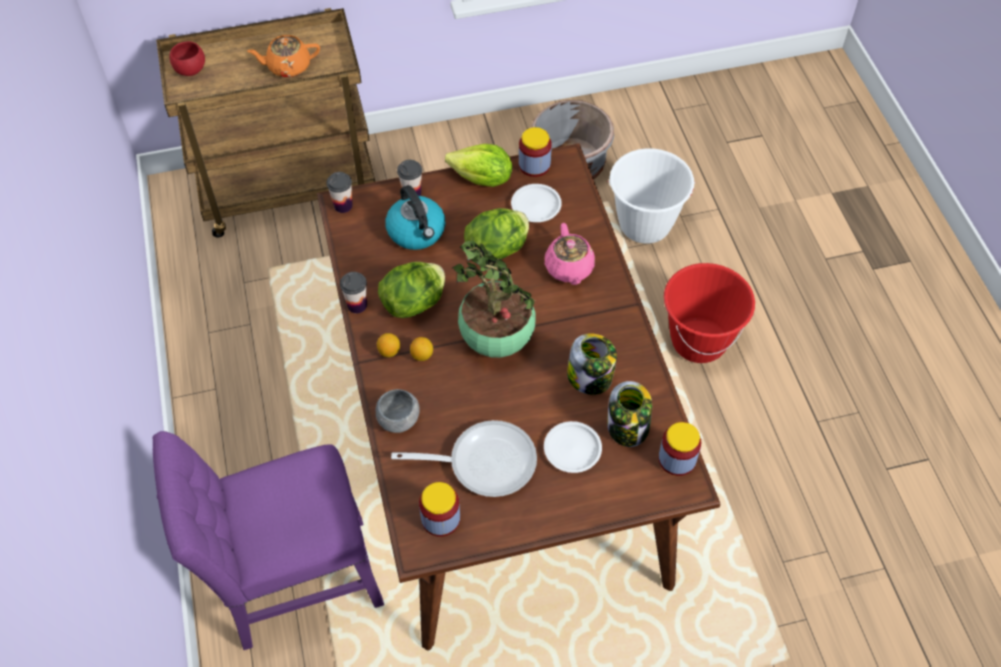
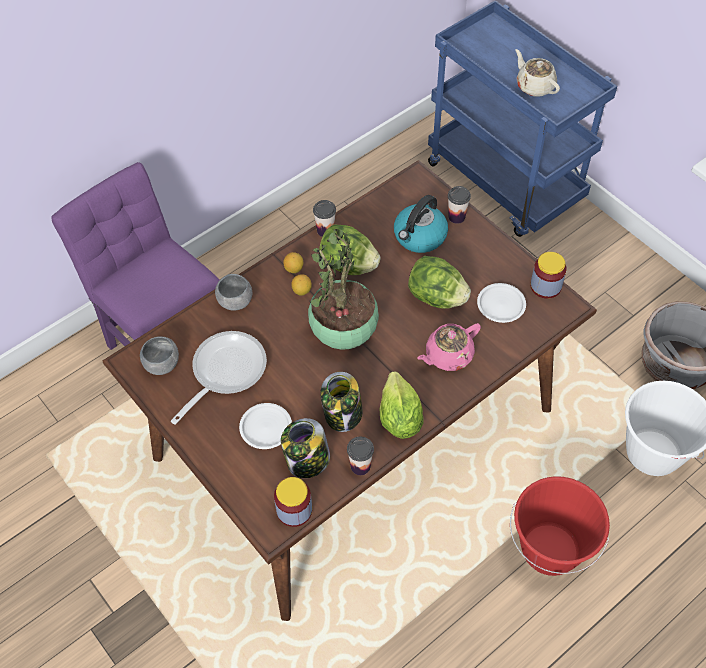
camera: 65 degrees right, 0 degrees up
brown cart [156,8,375,237] -> blue cart [428,0,617,237]
red bowl [169,41,205,76] -> none
orange teapot [247,35,320,77] -> beige teapot [515,49,560,97]
cup [326,172,353,213] -> cup moved to [347,437,374,475]
frying pan [391,420,537,497] -> frying pan turned 120 degrees counterclockwise [171,331,267,424]
jar [419,482,460,537] -> grey bowl [140,337,179,375]
lettuce [445,144,512,187] -> lettuce moved to [380,371,423,439]

